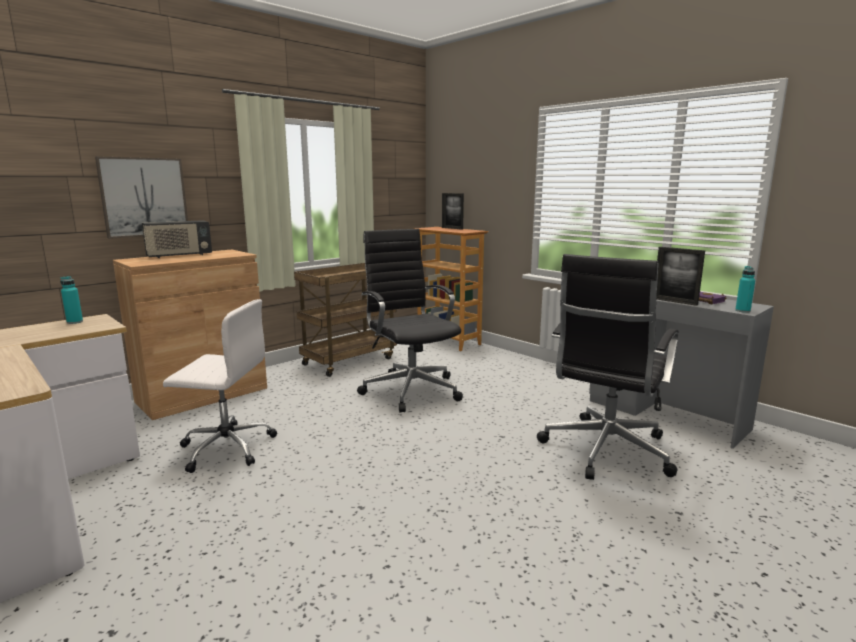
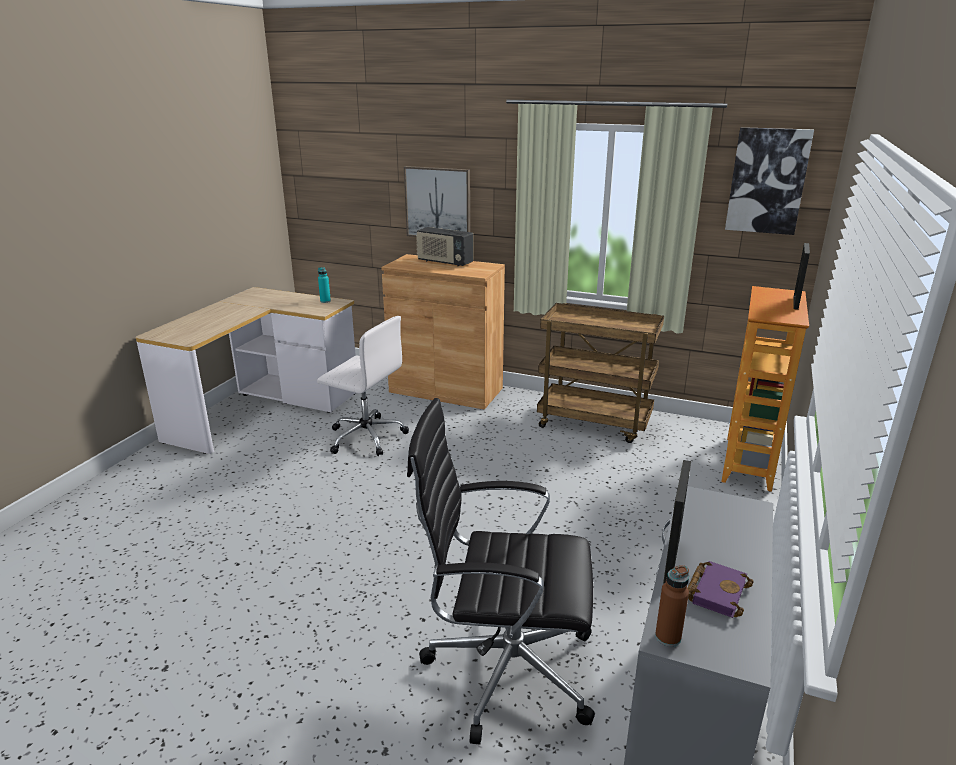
camera: 65 degrees right, 10 degrees up
white office chair [163,299,277,473] -> white office chair turned 45 degrees counterclockwise [317,316,409,456]
black office chair [357,229,463,412] -> none
turquoise bottle [735,266,755,313] -> brown bottle [655,565,689,647]
none -> picture [725,127,814,235]

